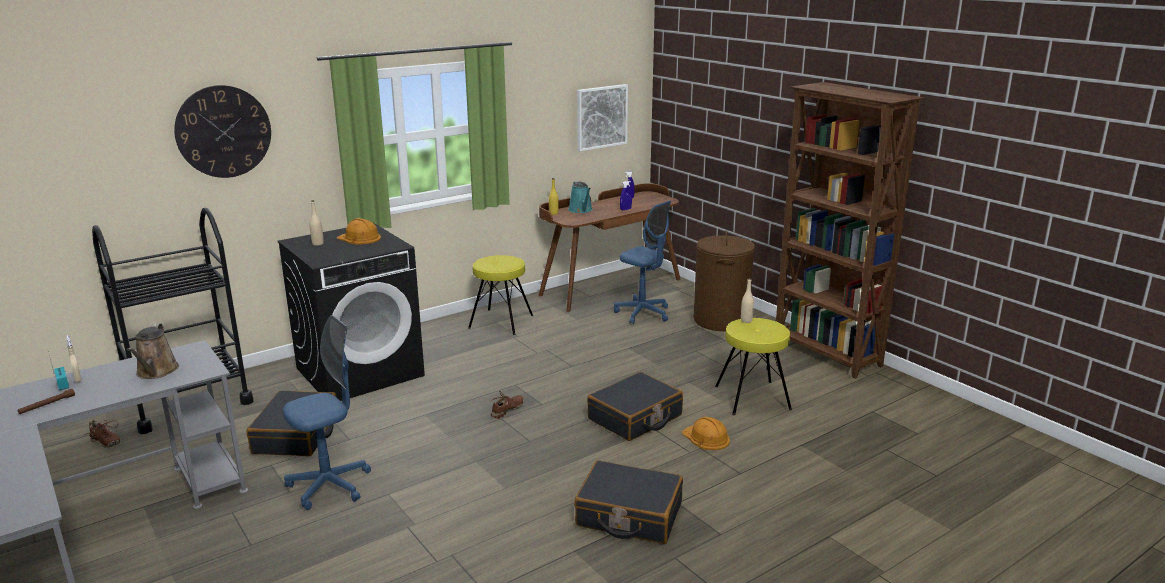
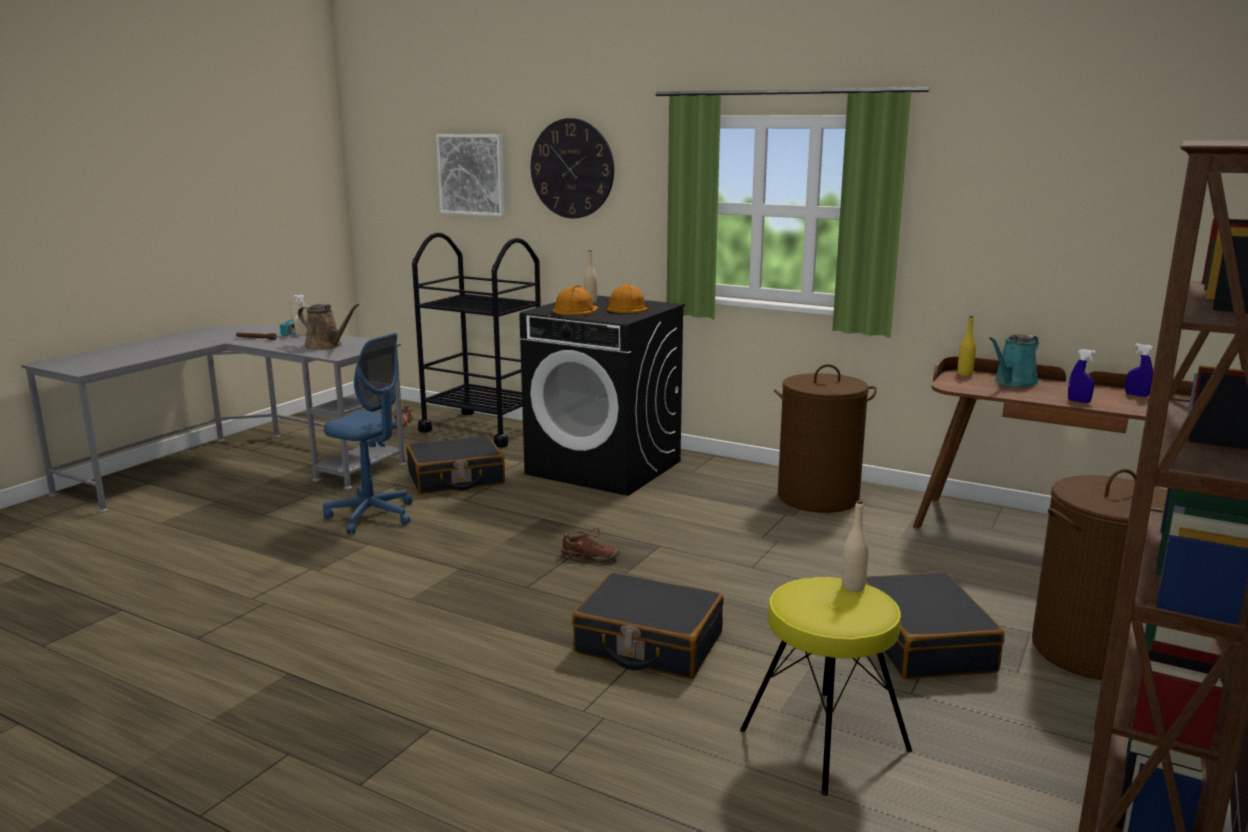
camera: 65 degrees right, 5 degrees down
brown watering can [127,323,179,379] -> brown watering can turned 120 degrees counterclockwise [298,304,359,350]
yellow stool [468,255,533,335] -> brown laundry basket [774,364,877,513]
black suitcase [574,460,683,544] -> black suitcase moved to [866,572,1004,679]
picture [577,84,628,151] -> picture moved to [436,134,505,217]
blue office chair [614,200,671,324] -> none
orange hard hat [682,417,730,450] -> orange hard hat moved to [553,285,599,316]

